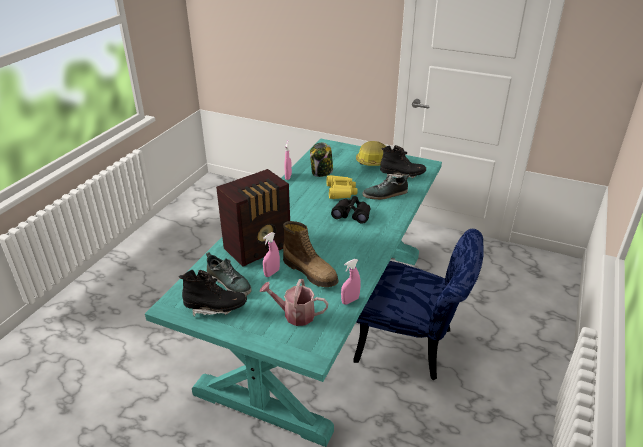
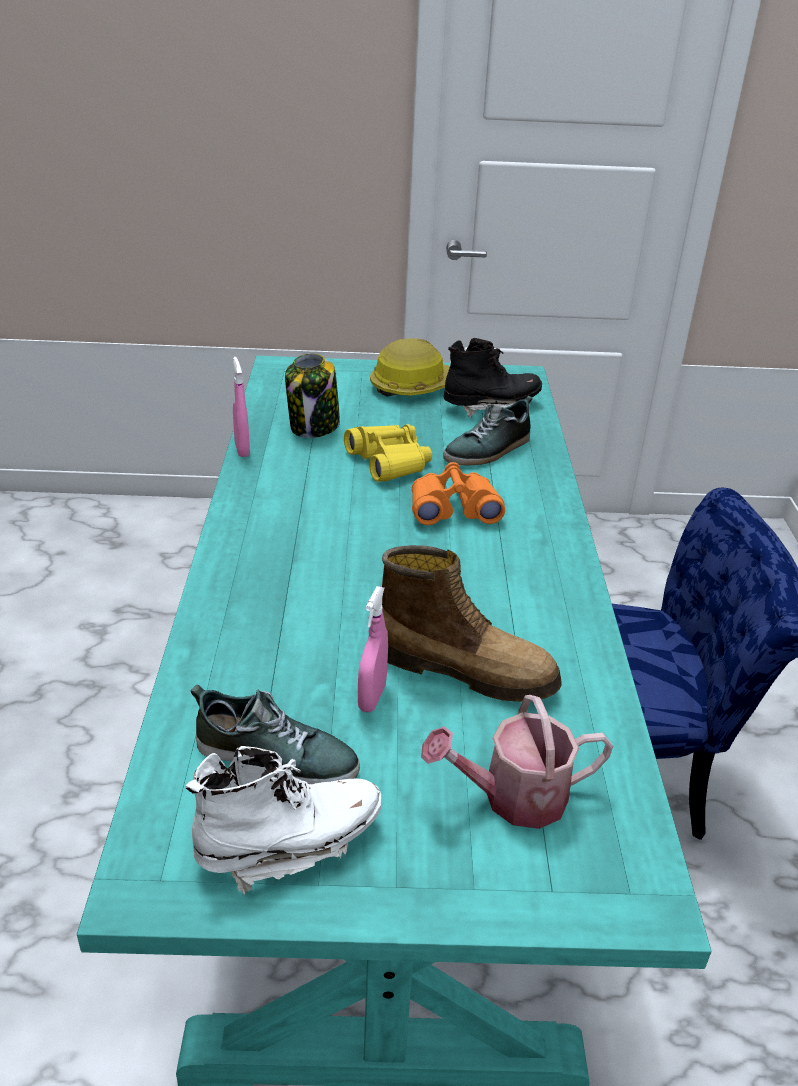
camera: 25 degrees left, 0 degrees up
black boot [179,270,247,316] -> white boot [186,746,382,895]
radio [216,169,290,267] -> none
black binoculars [331,196,371,224] -> orange binoculars [412,462,505,525]
pink spray bottle [341,259,361,305] -> none

